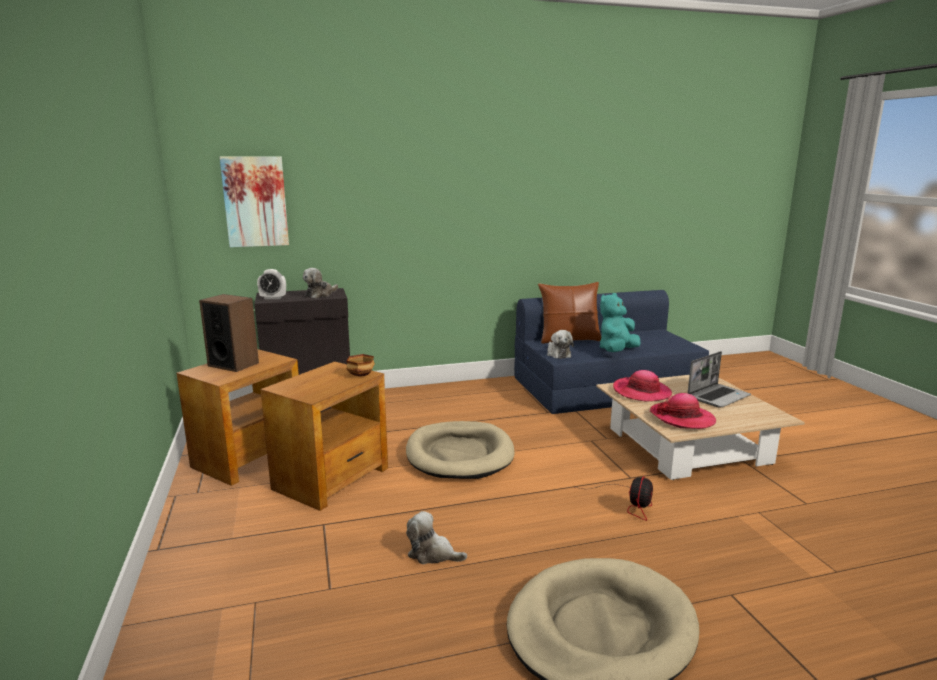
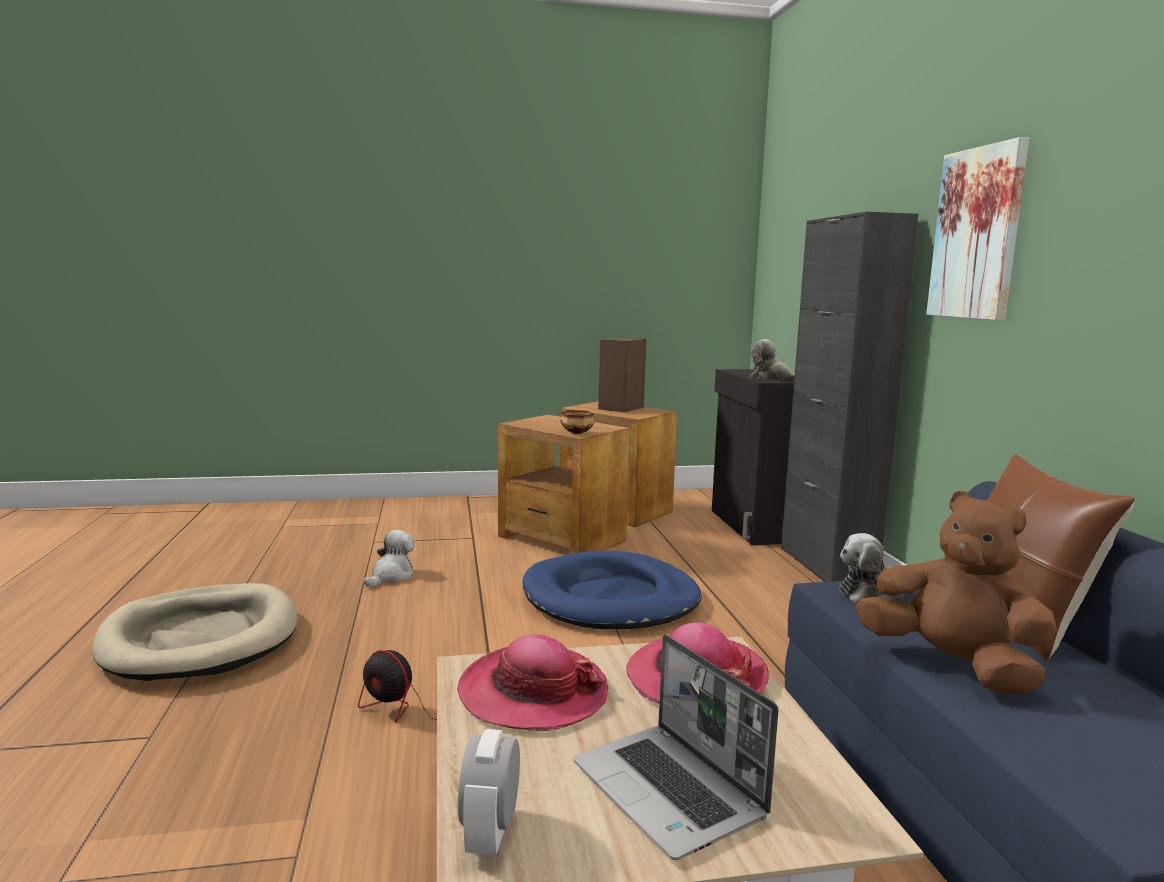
camera: 95 degrees right, 5 degrees down
picture [219,156,289,247] -> picture moved to [926,137,1029,320]
alarm clock [257,269,286,299] -> alarm clock moved to [458,729,520,855]
beige dog bed [406,421,515,479] -> blue dog bed [523,551,701,629]
turquoise plush toy [600,293,641,352] -> brown plush toy [856,491,1057,695]
none -> black cabinet [781,212,918,582]

